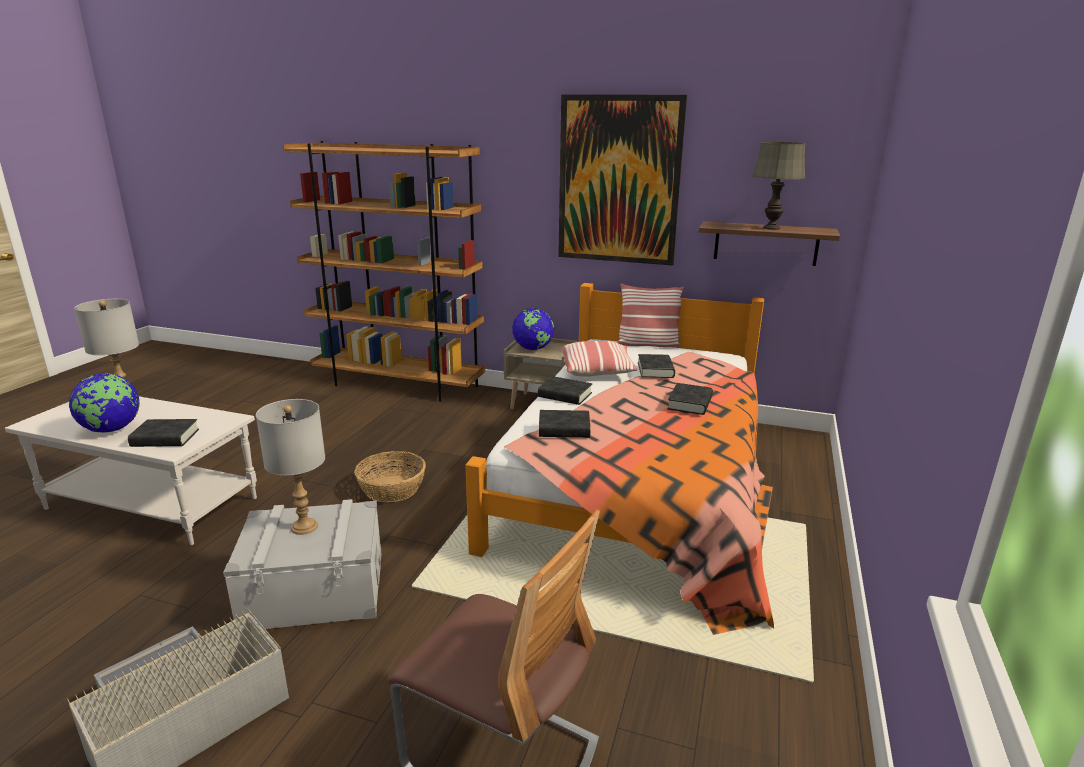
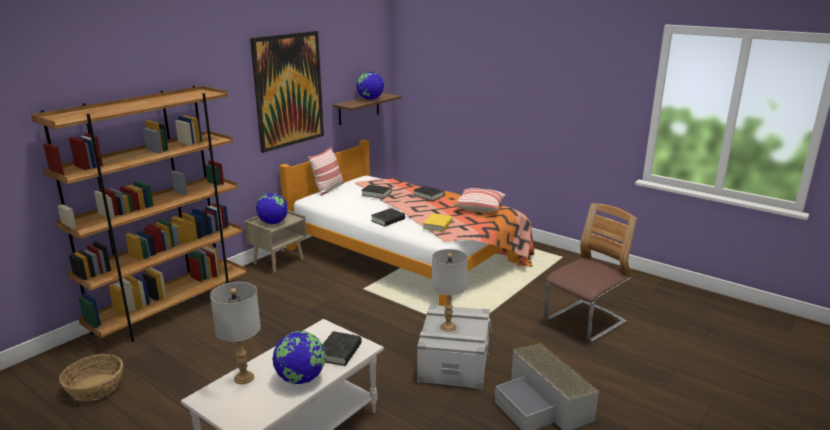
camera: 70 degrees left, 0 degrees up
basket [354,451,426,503] -> basket moved to [59,354,123,401]
black book [539,410,591,438] -> yellow book [423,213,453,232]
pillow [562,341,638,377] -> pillow moved to [453,188,506,212]
grey table lamp [752,142,806,230] -> globe [356,72,384,100]

